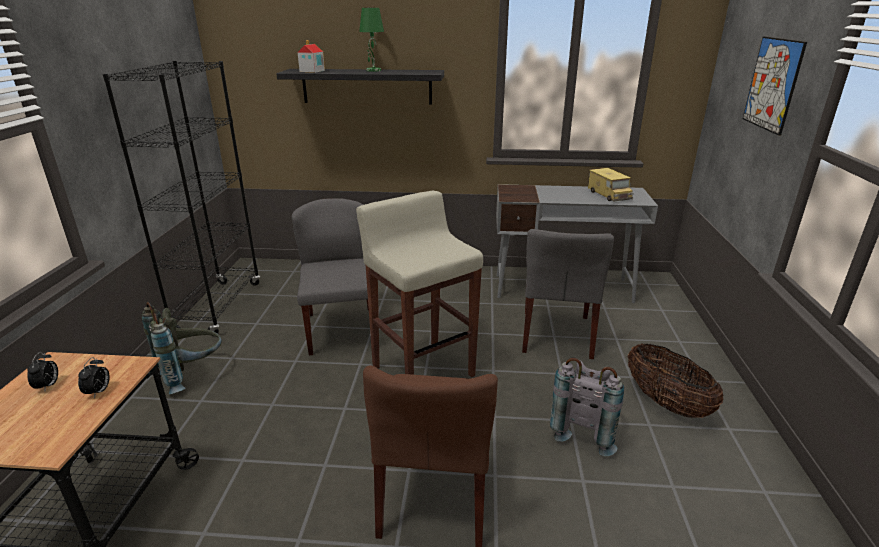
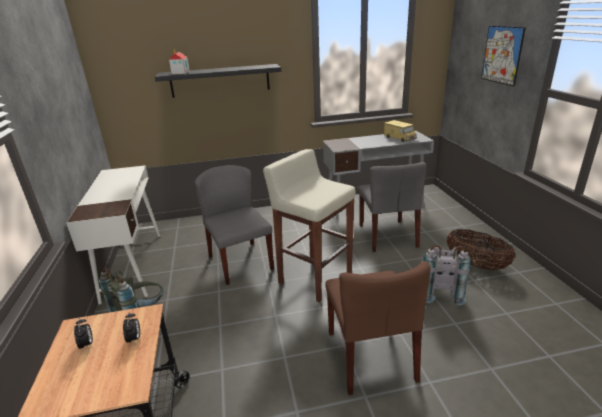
camera: 15 degrees left, 0 degrees up
black bookcase [103,61,260,334] -> white desk [66,165,160,305]
green table lamp [359,8,384,72] -> none

